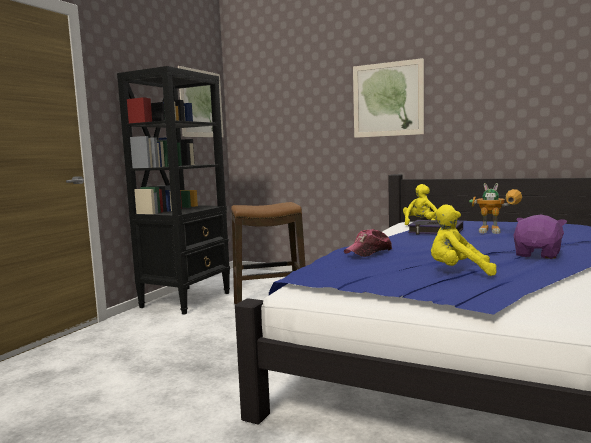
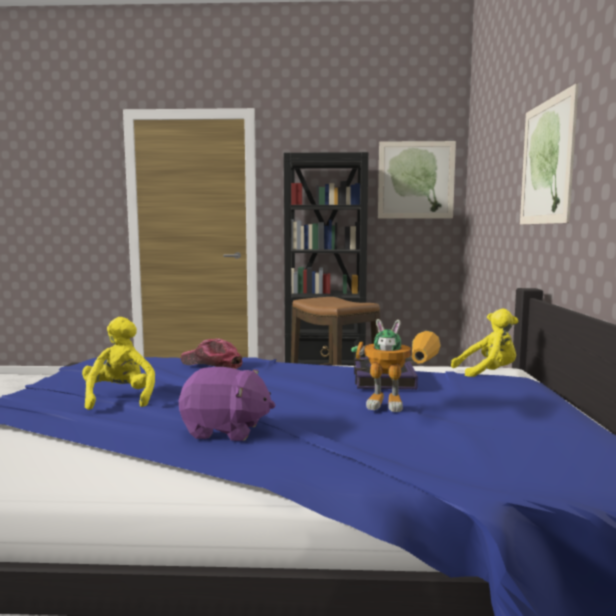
camera: 65 degrees right, 0 degrees up
toy robot [469,183,522,234] -> toy robot turned 75 degrees counterclockwise [351,319,441,412]

